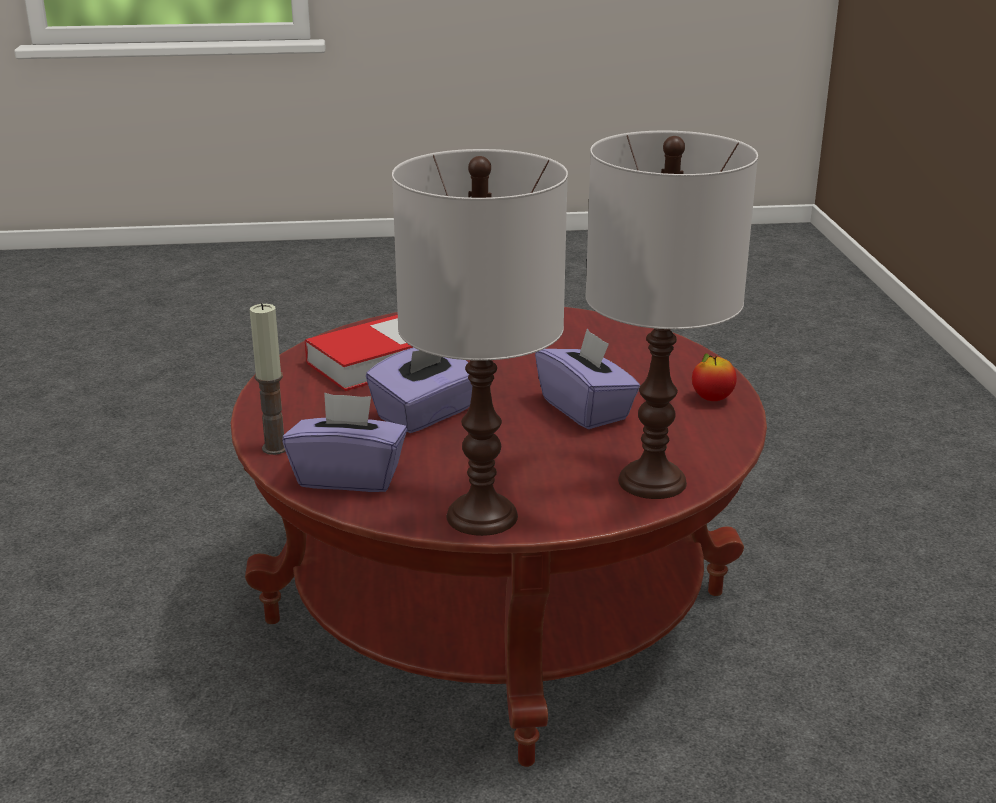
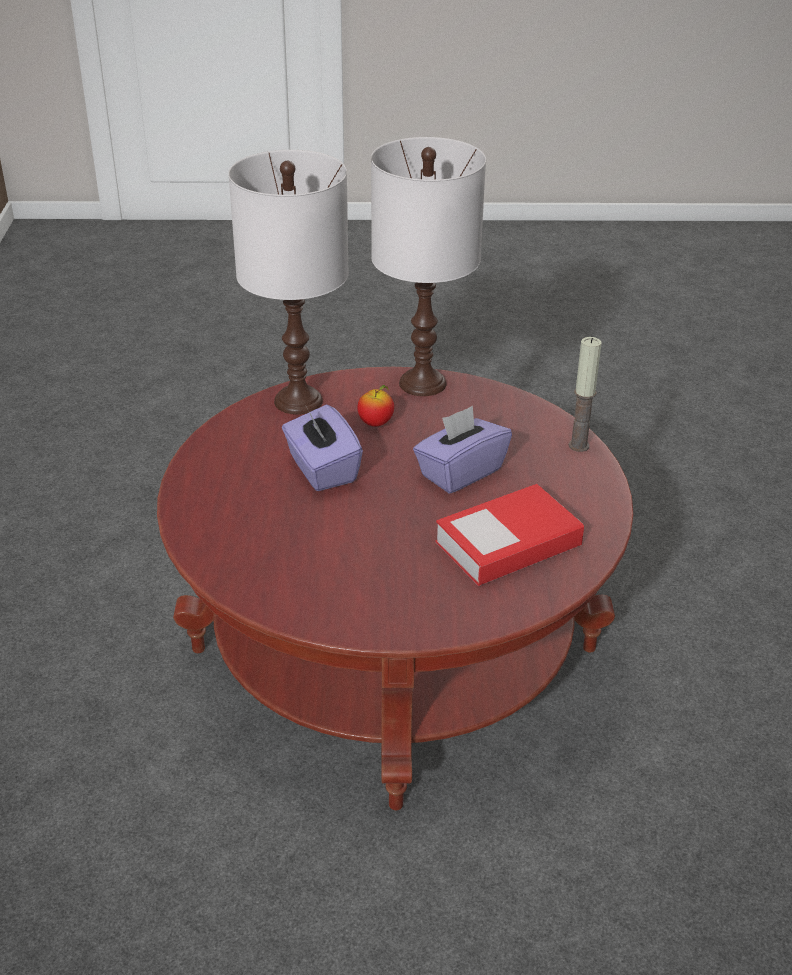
camera: 175 degrees left, 10 degrees up
purple tissue box [282,393,407,492] -> none
apple [692,353,737,401] -> apple moved to [357,385,394,427]

